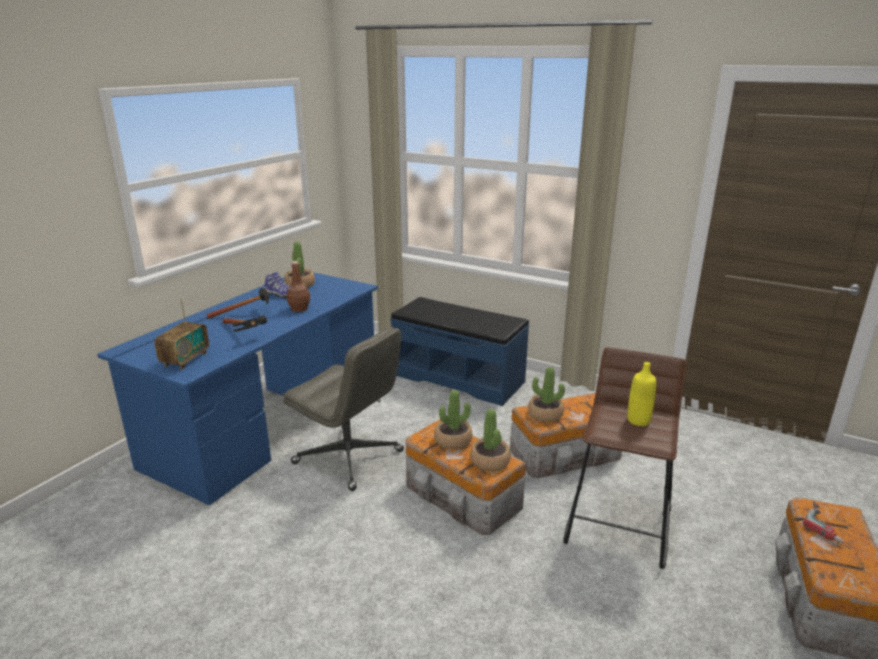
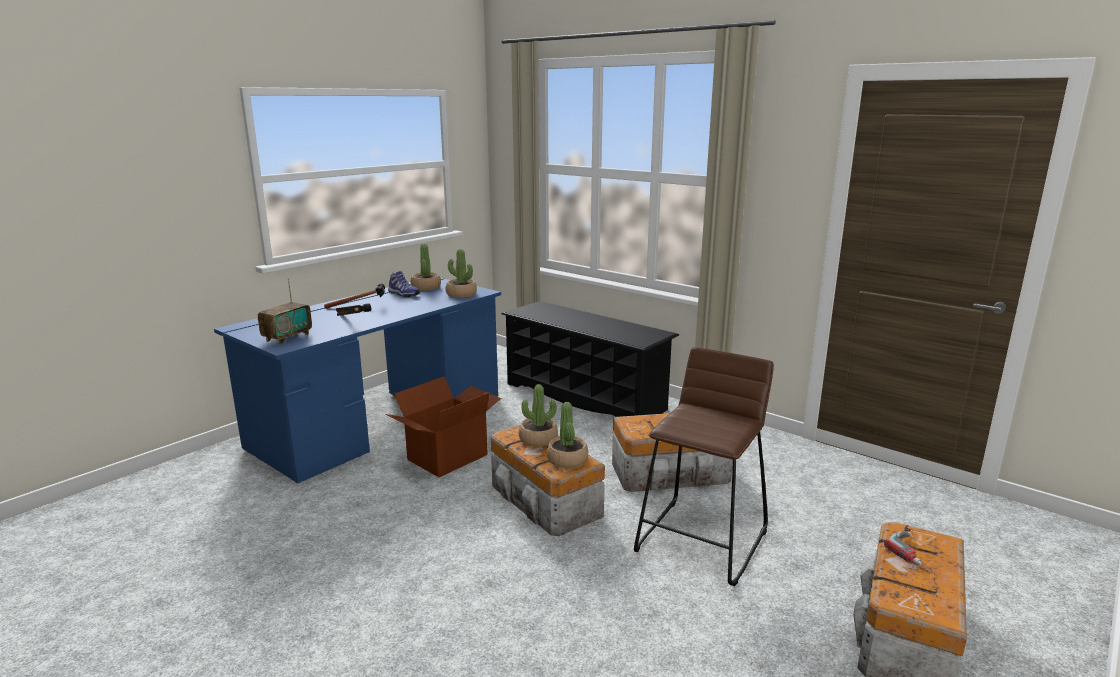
camera: 10 degrees right, 5 degrees down
grey office chair [283,326,404,491] -> cardboard box [386,376,501,477]
brown bottle [286,261,310,312] -> none
blue bench [390,297,529,406] -> black shoe rack [502,301,679,417]
potted plant [528,367,565,422] -> potted plant moved to [446,249,477,298]
yellow bottle [628,362,656,426] -> none

